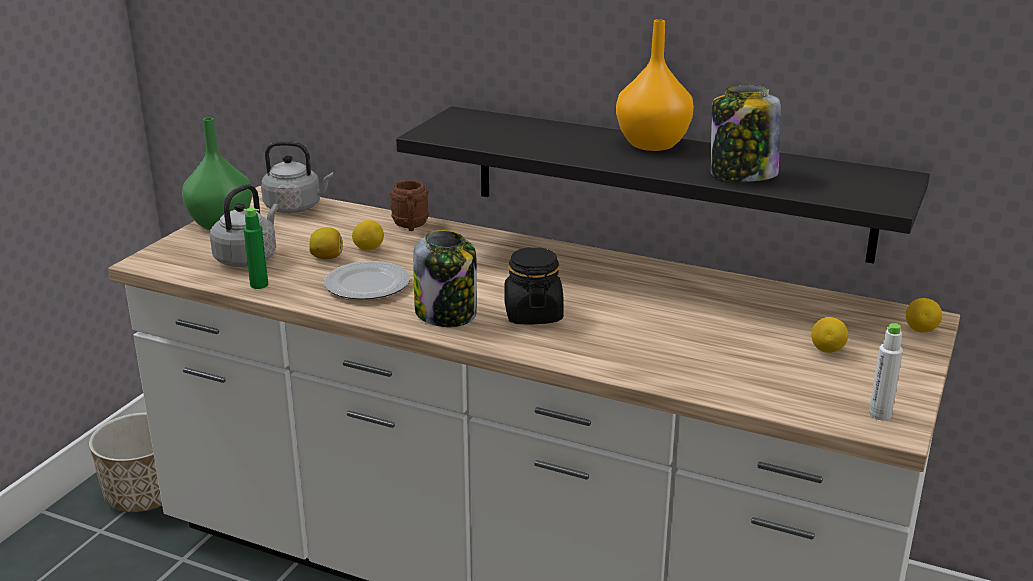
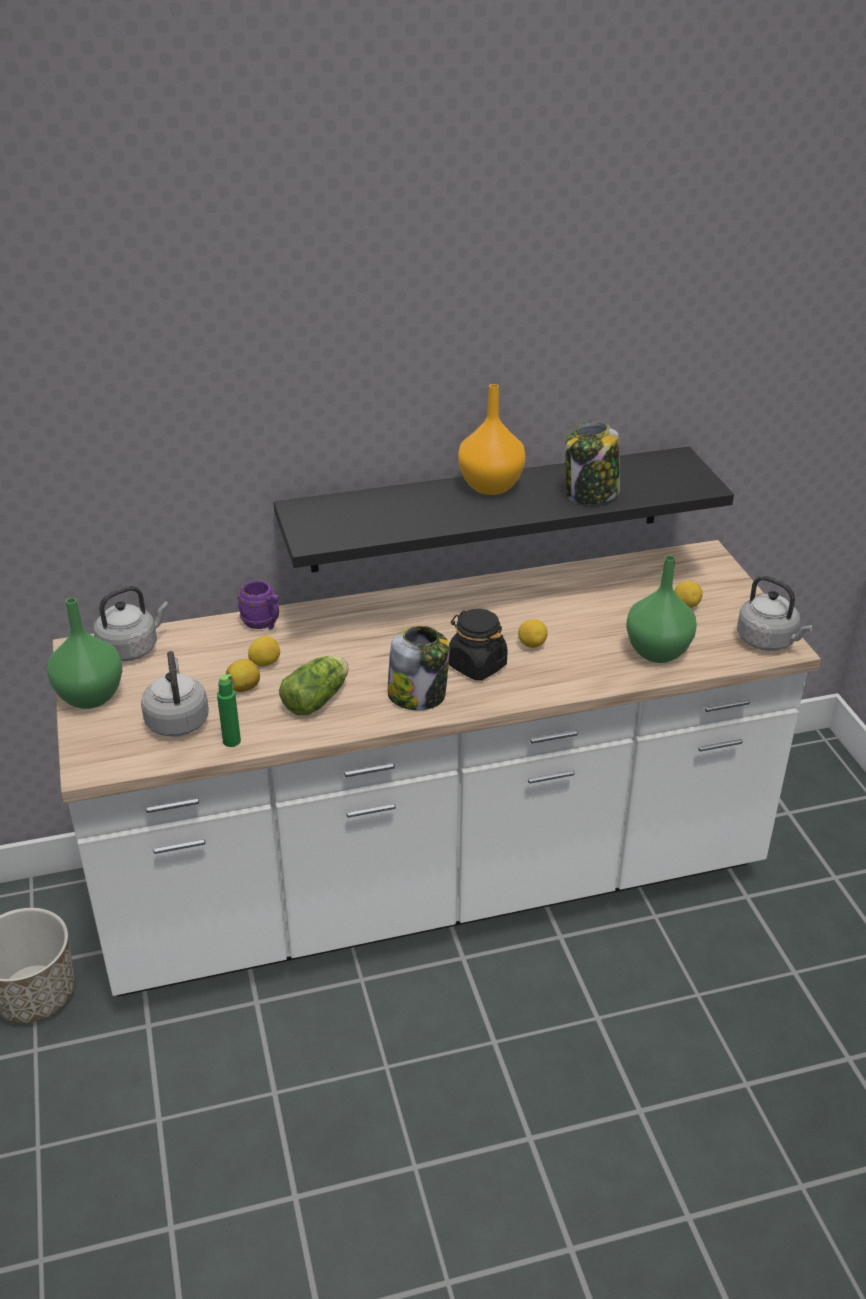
camera: 40 degrees left, 10 degrees up
plate [324,261,410,299] -> lettuce [279,656,348,716]
brown mug [390,180,429,231] -> purple mug [237,580,279,630]
white bottle [869,323,903,420] -> grey kettle [737,575,813,651]
lemon [906,298,942,333] -> lemon moved to [518,619,548,648]
none -> green vase [626,555,697,663]

